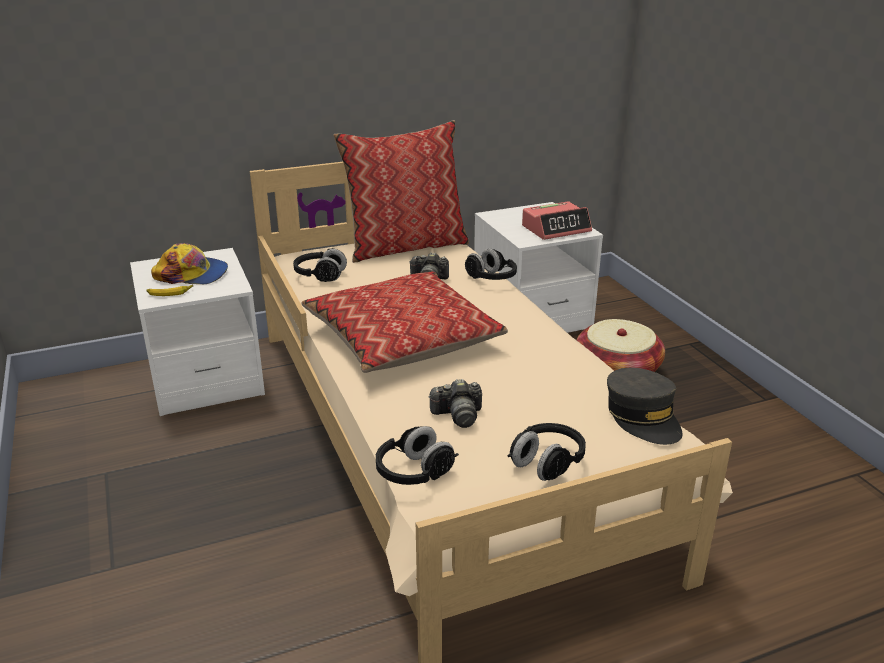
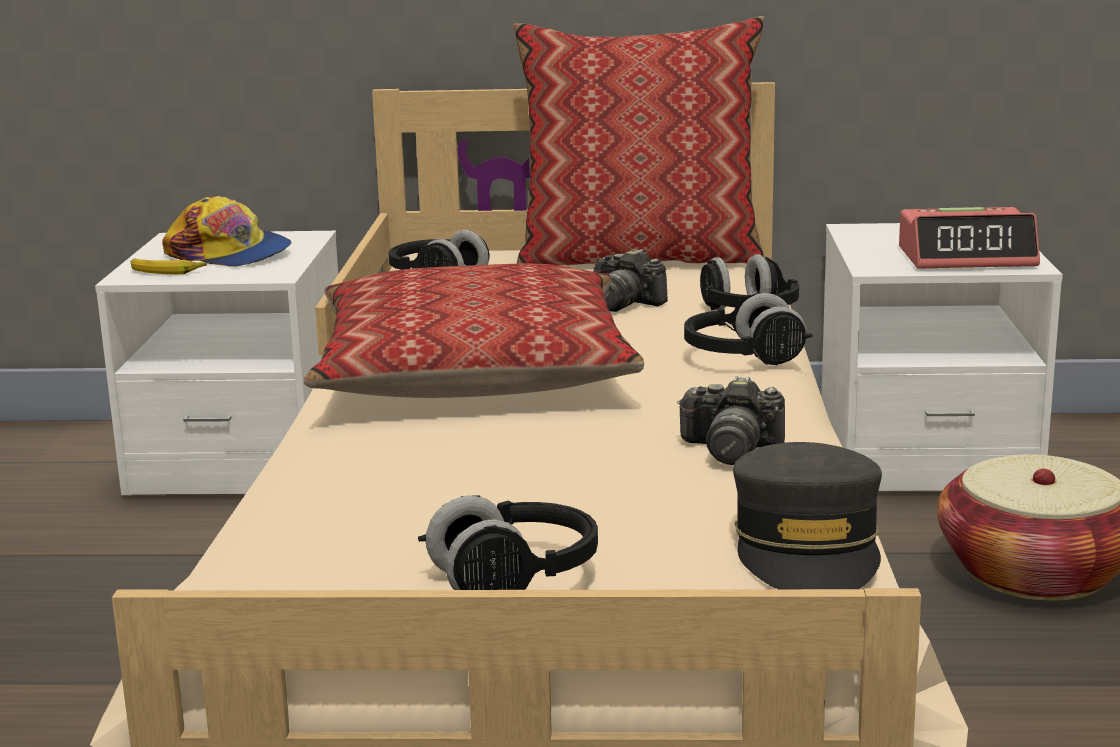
camera: 25 degrees right, 10 degrees down
black headphones [376,426,459,485] -> black headphones moved to [684,293,813,365]
camera [429,379,482,428] -> camera moved to [677,376,785,465]

